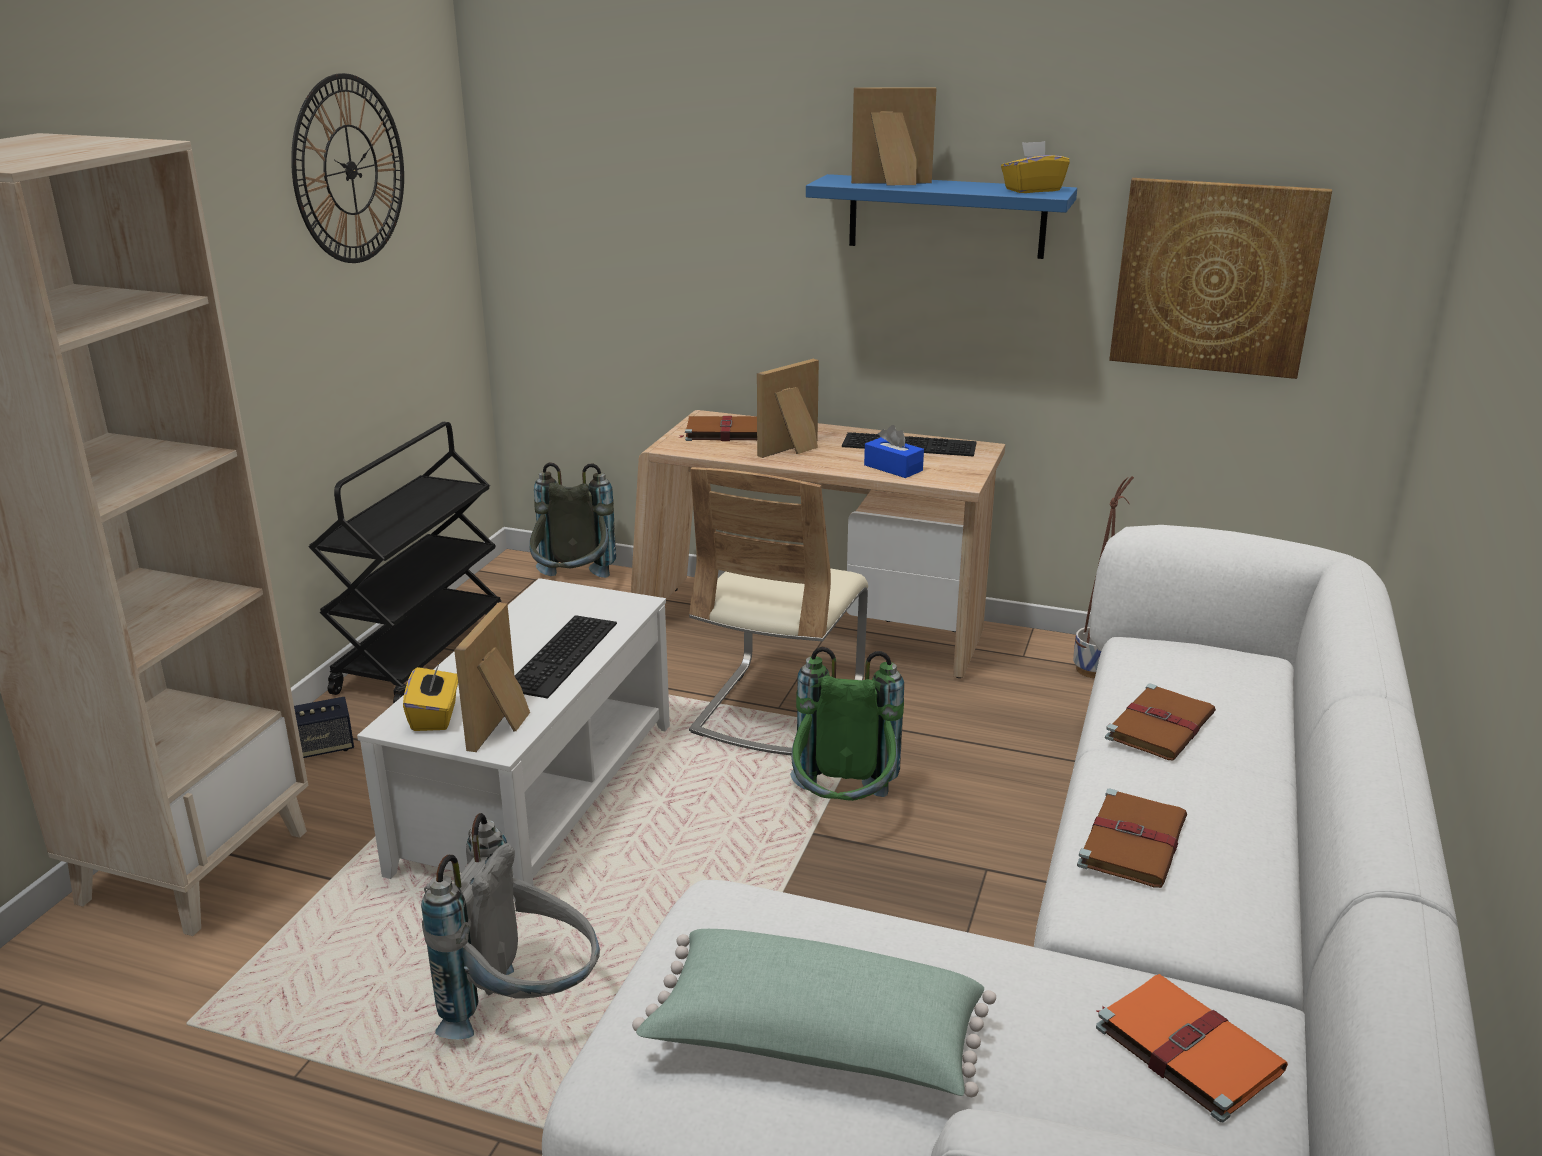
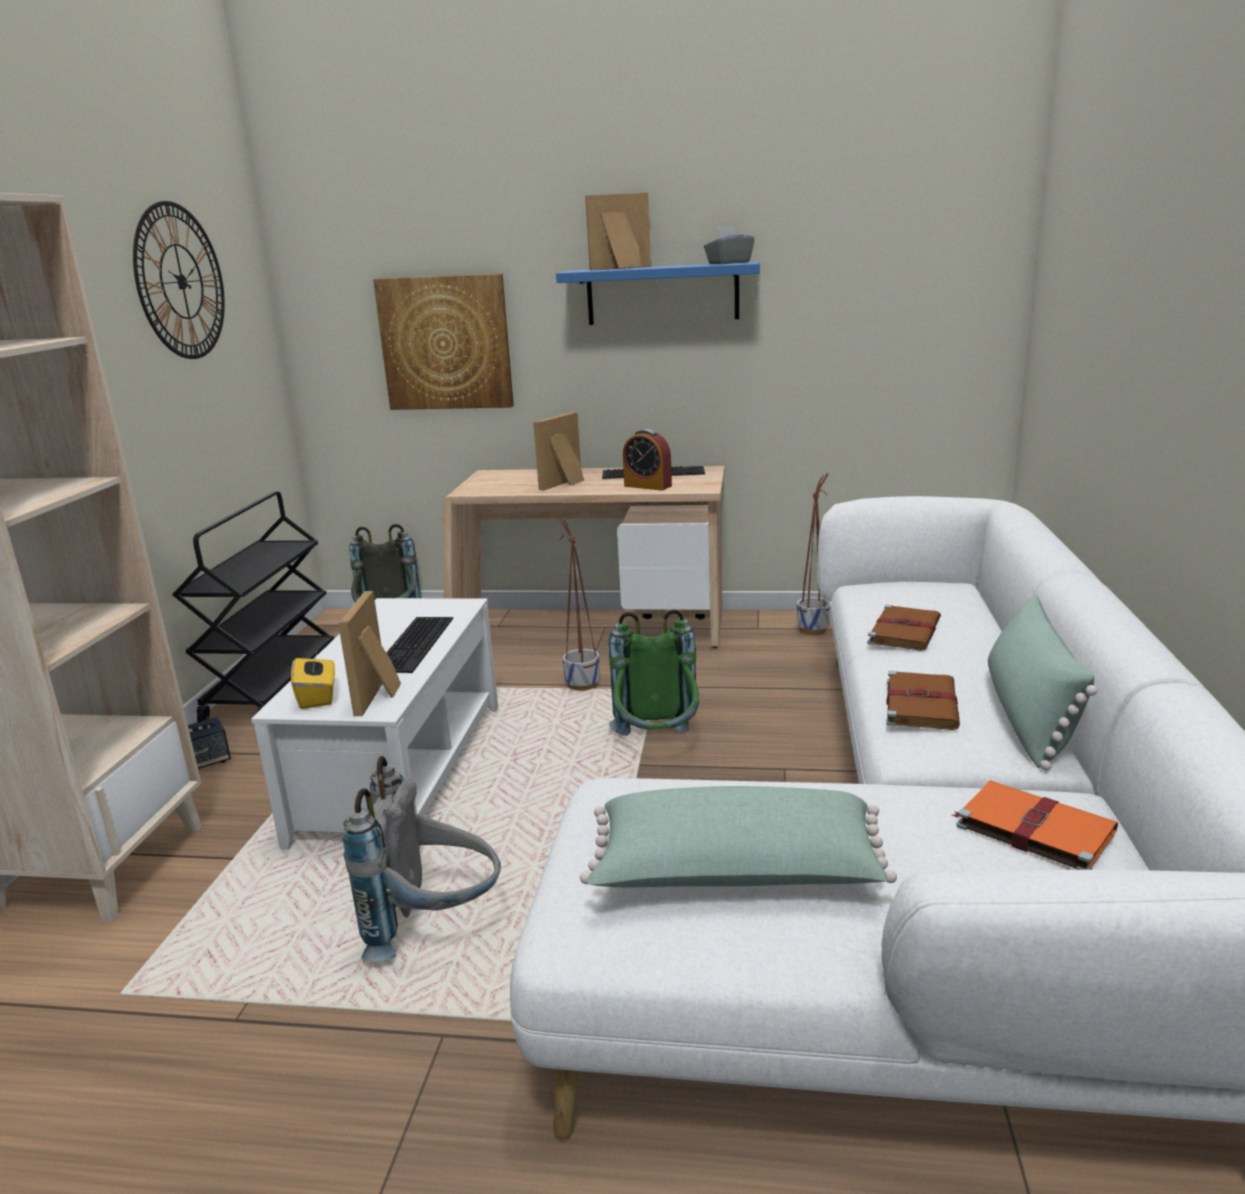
camera: 10 degrees left, 5 degrees down
brown book [678,416,757,441] -> none
beige chair [689,467,868,755] -> planter [559,515,600,691]
blue tissue box [864,425,924,478] -> alarm clock [623,429,672,490]
yellow tissue box [1001,141,1070,193] -> grey tissue box [704,226,755,264]
picture [1109,178,1332,379] -> picture moved to [373,274,514,410]
none -> green pillow [988,594,1098,770]

